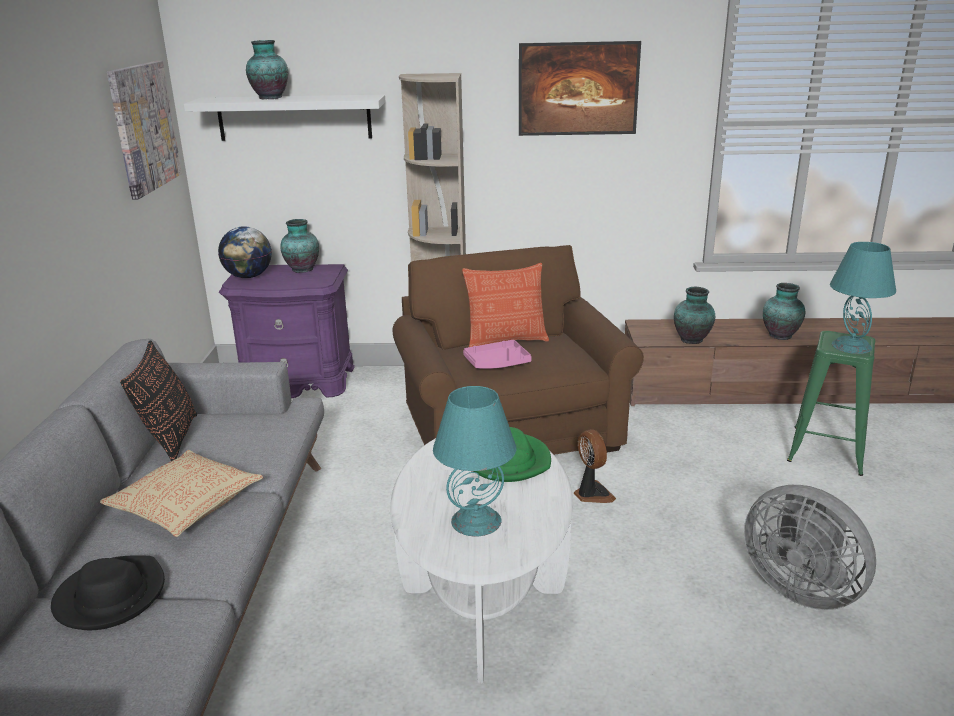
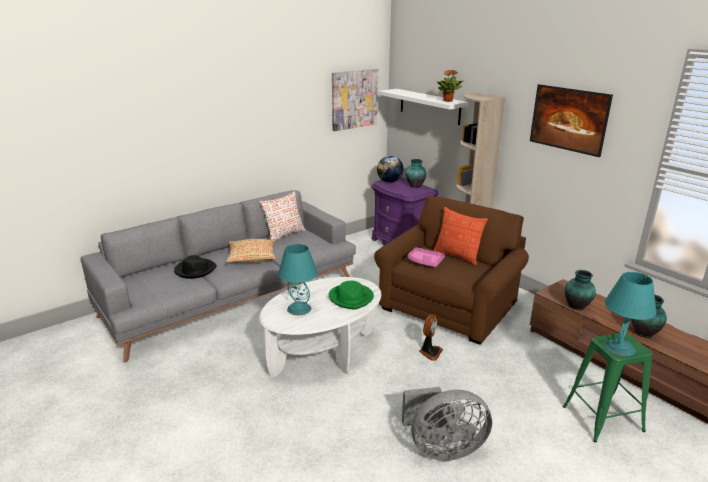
camera: 50 degrees right, 0 degrees up
black pillow [120,340,197,461] -> white pillow [260,191,305,242]
vase [246,40,288,100] -> none
grey fan [744,484,876,610] -> grey fan turned 105 degrees counterclockwise [402,387,492,461]
none -> potted plant [438,70,464,102]

